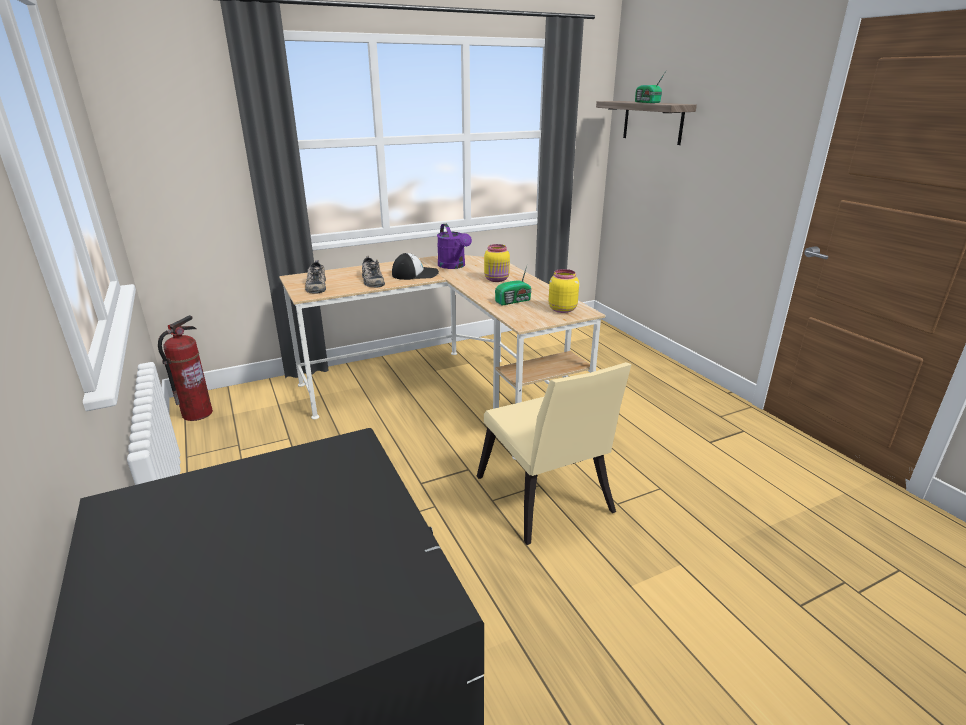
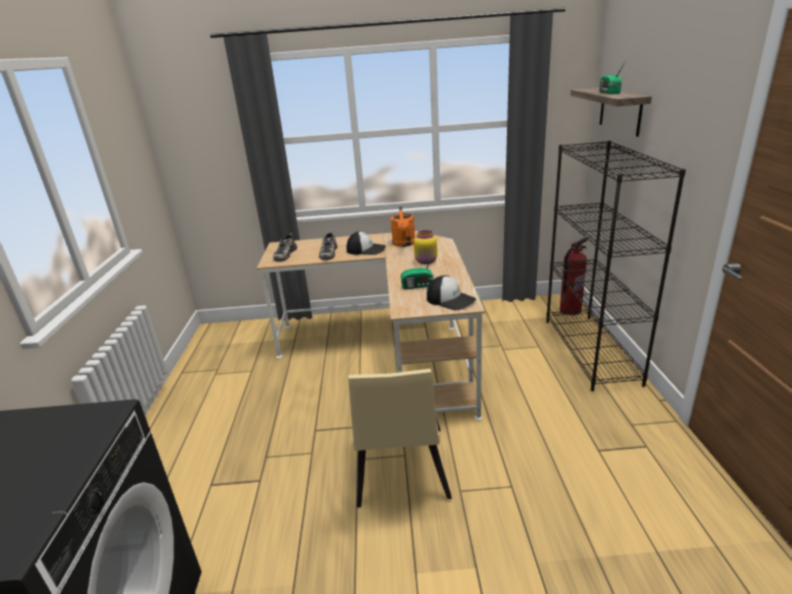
camera: 25 degrees right, 0 degrees up
fire extinguisher [158,315,213,421] -> fire extinguisher moved to [560,238,587,315]
purple watering can [437,224,472,269] -> orange watering can [390,206,415,247]
yellow jar [549,269,579,313] -> cap [427,275,476,310]
none -> black bookcase [546,141,686,391]

